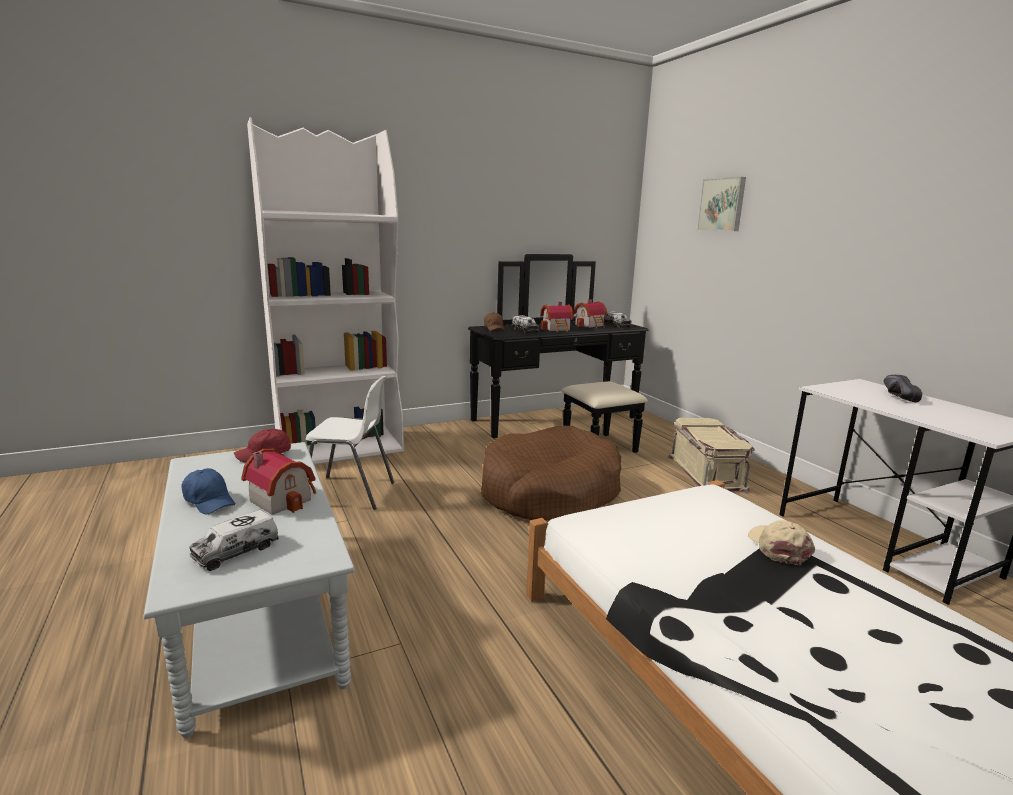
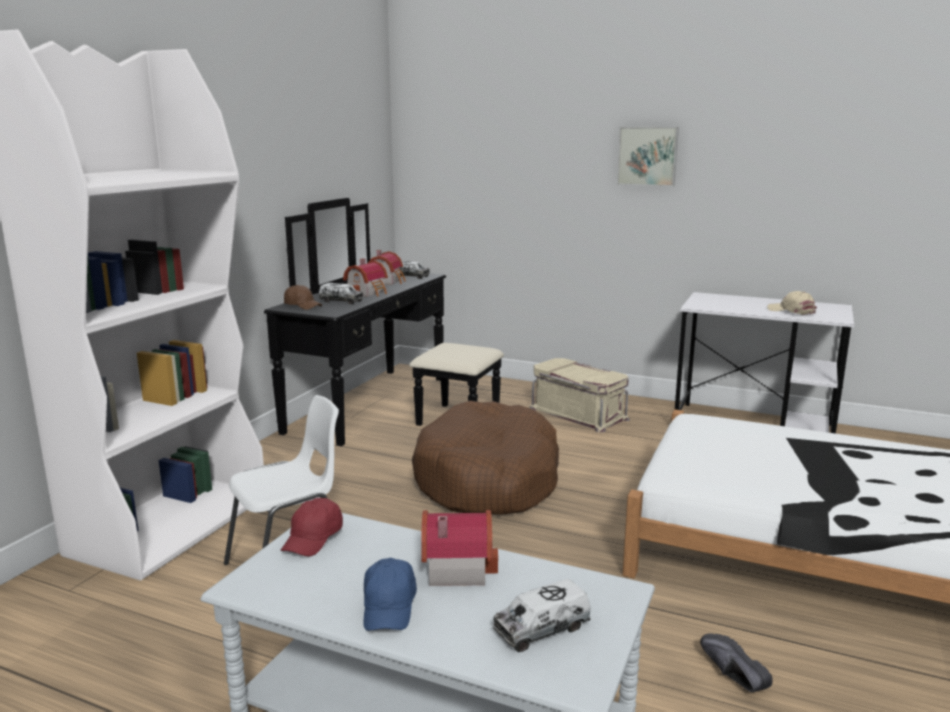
camera: 40 degrees left, 0 degrees up
blue cap [181,468,236,514] -> blue cap turned 90 degrees clockwise [363,558,417,631]
toy truck [189,510,279,571] -> toy truck turned 60 degrees clockwise [493,579,591,652]
picture [697,177,746,231] -> picture moved to [617,127,679,186]
beige cap [748,520,815,565] -> beige cap moved to [767,291,817,315]
black shoe [884,375,922,403] -> black shoe moved to [700,633,773,692]

